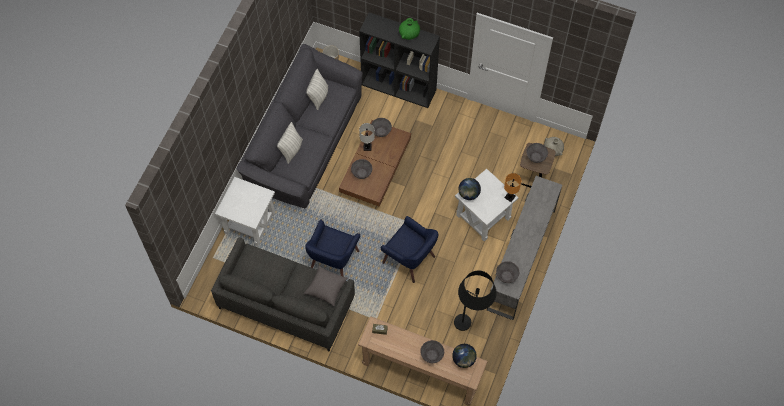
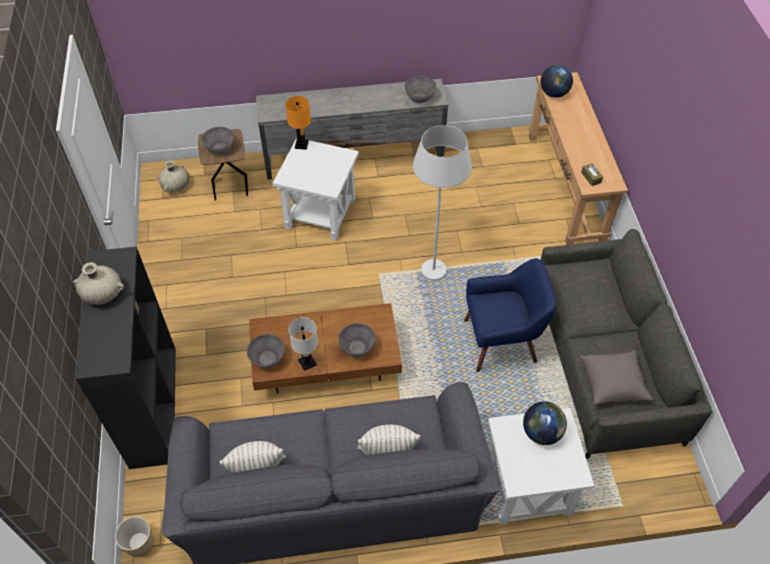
camera: 120 degrees left, 10 degrees down
grey pillow [304,266,348,306] -> grey pillow moved to [580,350,653,405]
blue armchair [380,216,438,283] -> white floor lamp [413,125,472,281]
green vase [399,18,420,40] -> beige vase [73,262,124,305]
grey bowl [420,340,444,363] -> none
black floor lamp [454,271,497,331] -> none
globe [458,178,481,200] -> globe moved to [523,401,567,445]

